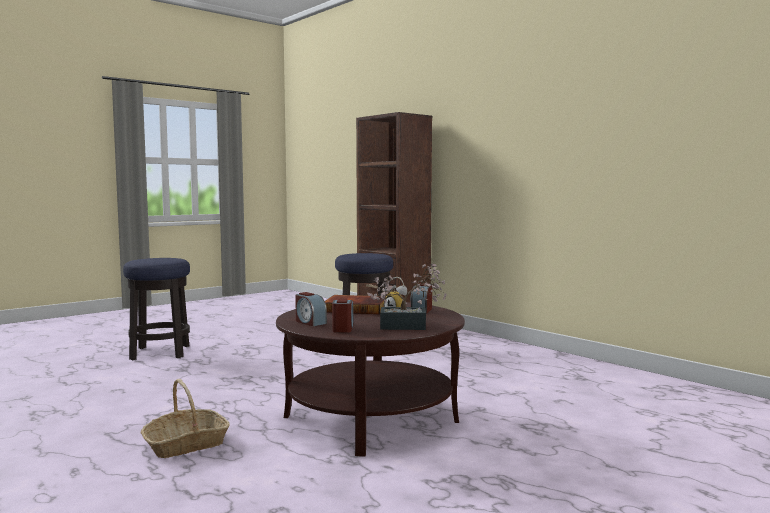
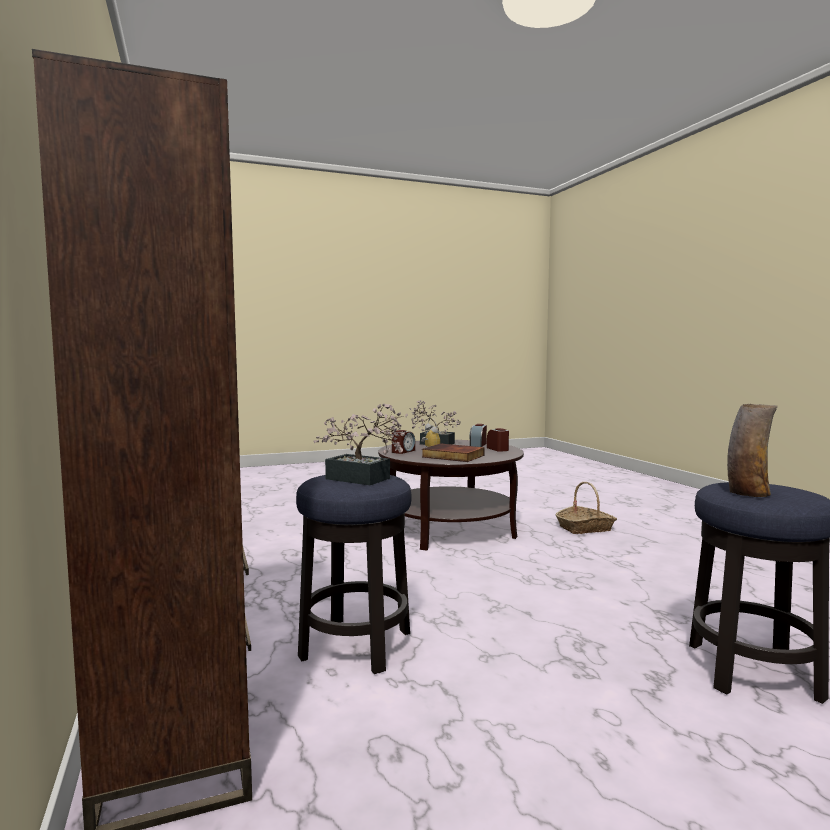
camera: 160 degrees left, 0 degrees up
none -> potted plant [313,403,408,485]
none -> vase [727,404,777,497]

